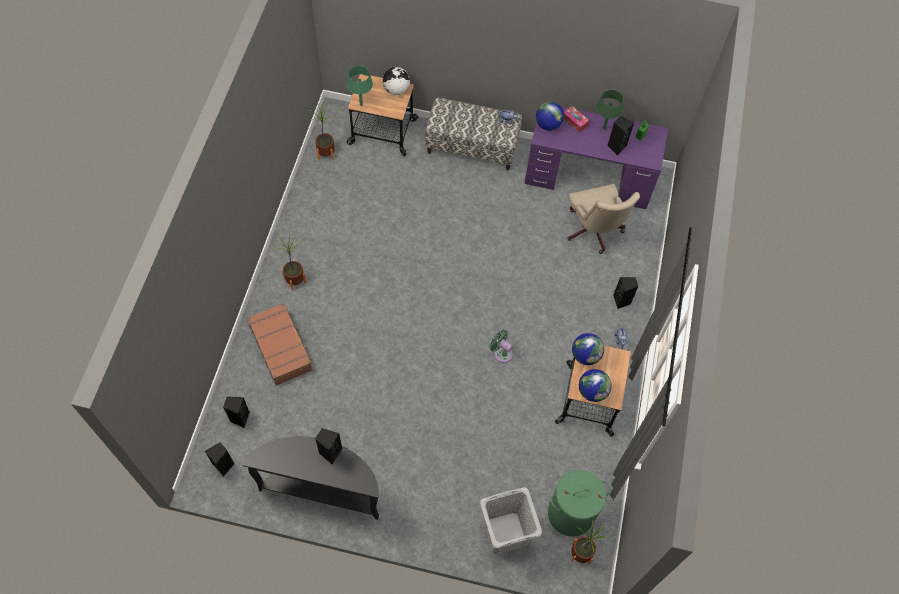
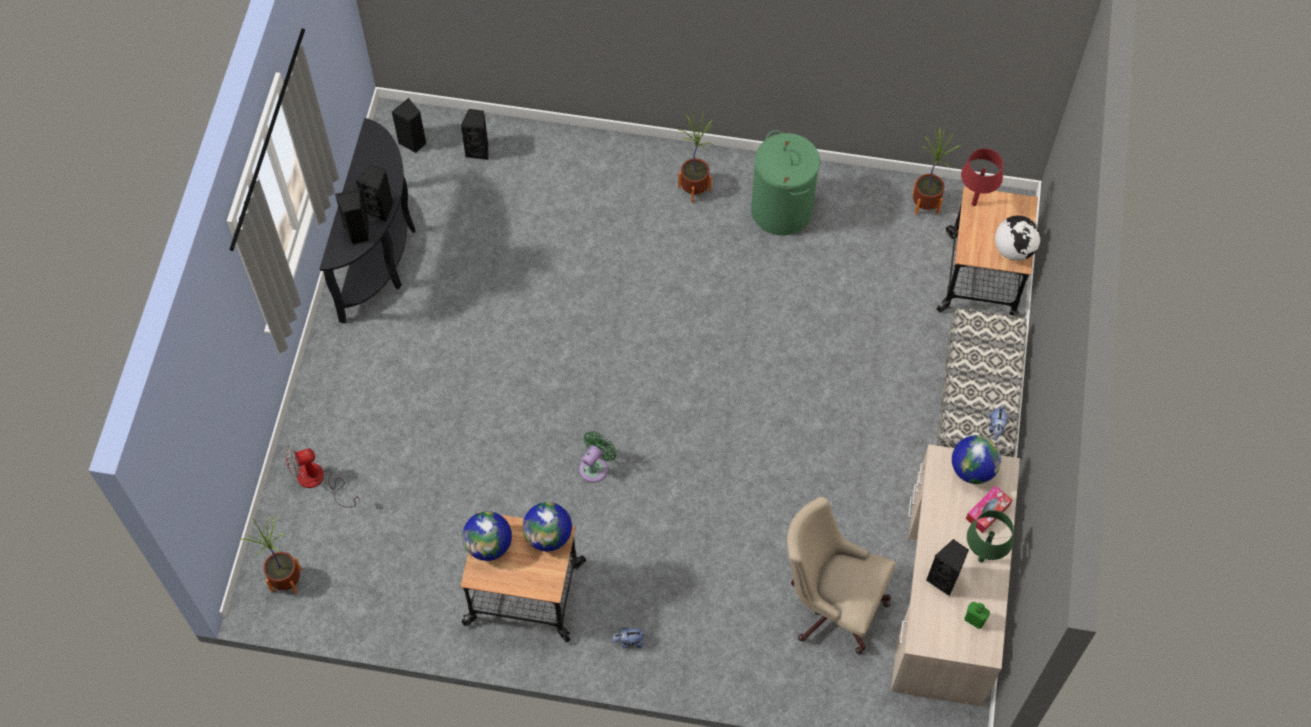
camera: 90 degrees right, 0 degrees up
brown suitcase [247,303,313,386] -> none
green table lamp [347,66,373,106] -> red table lamp [961,148,1003,206]
grey laundry basket [480,487,542,555] -> fan [284,445,360,508]
purple desk [524,102,668,209] -> beige desk [891,444,1020,707]
green laundry basket [548,470,610,537] -> green laundry basket moved to [751,130,820,235]
beige office chair [567,184,640,254] -> beige office chair turned 45 degrees clockwise [787,497,896,655]
black speaker [613,277,639,309] -> black speaker moved to [335,188,369,245]

